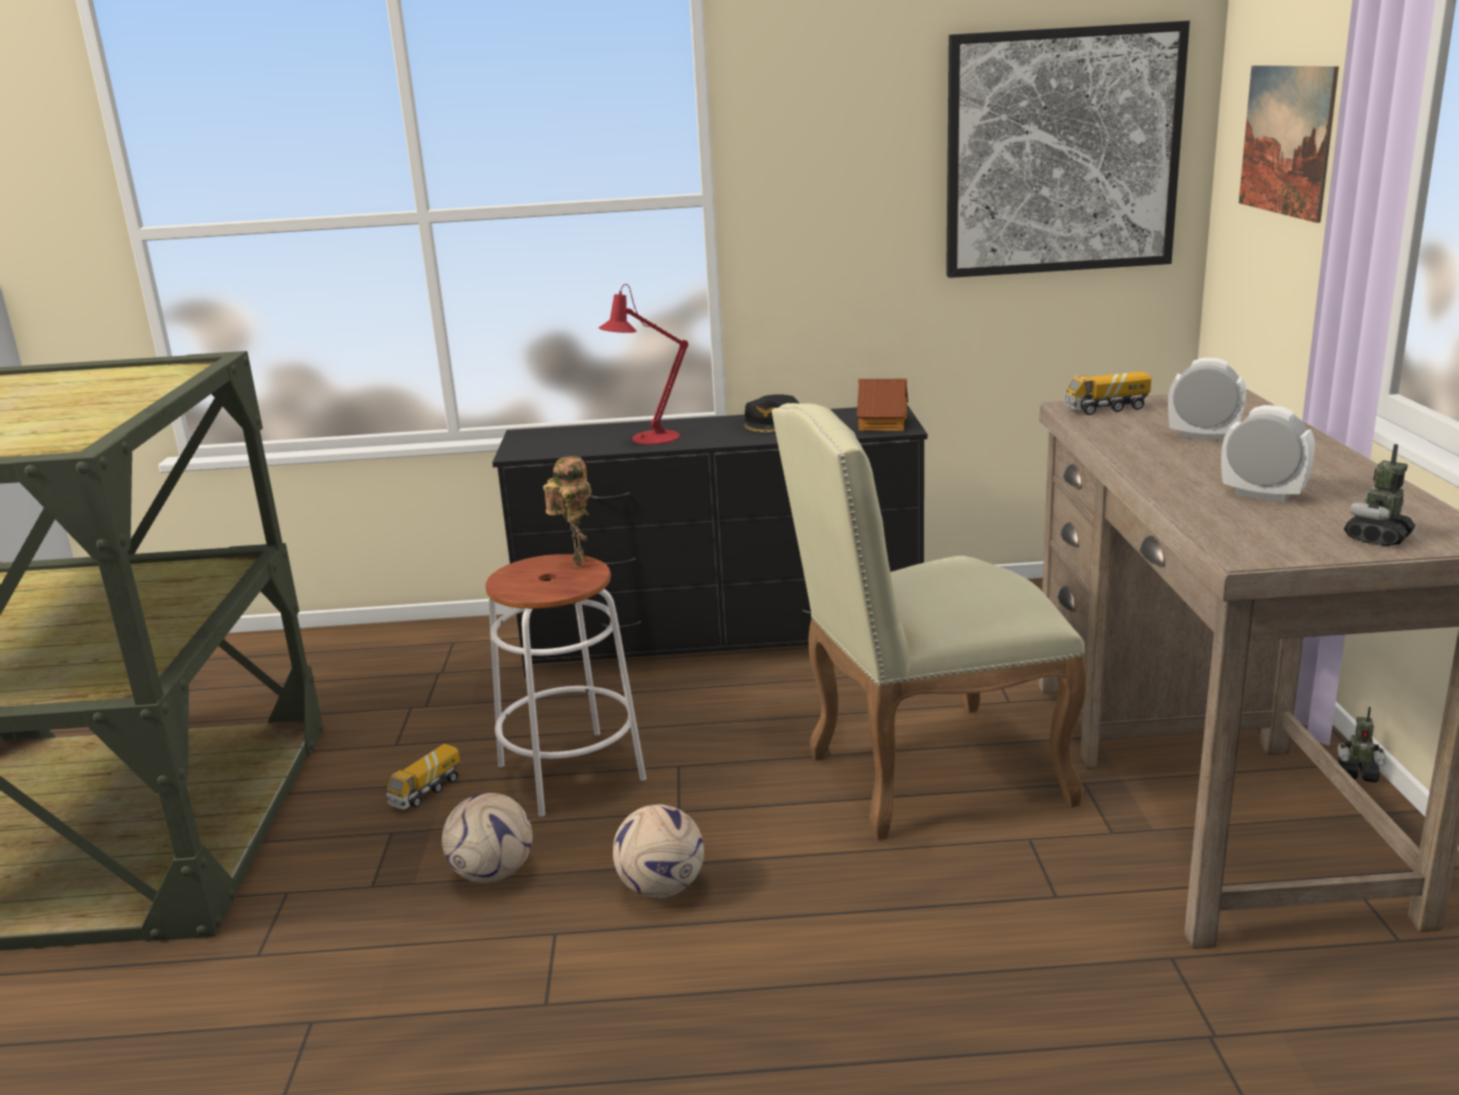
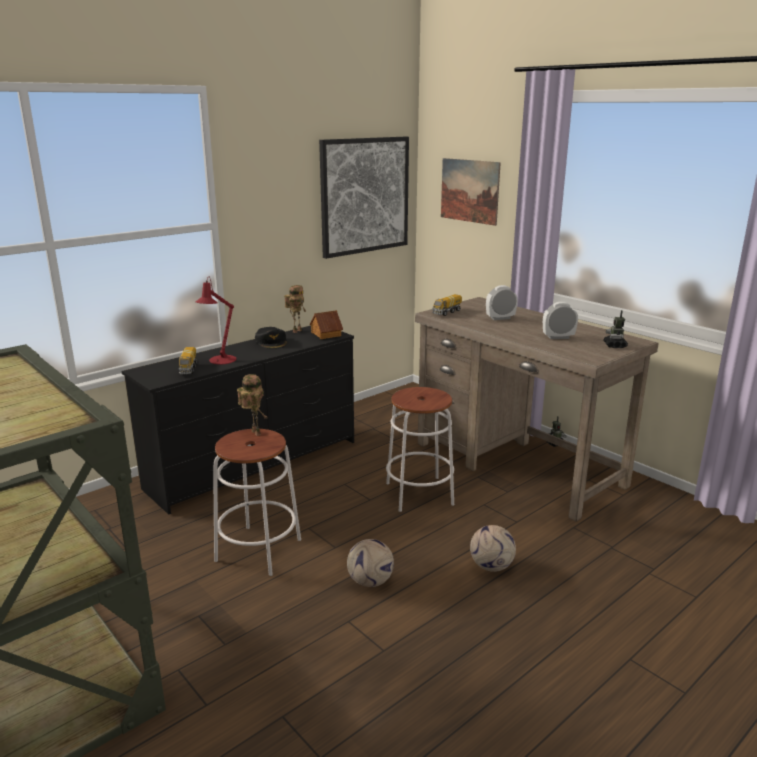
camera: 40 degrees left, 0 degrees up
toy truck [386,744,460,810] -> toy truck moved to [179,347,197,374]
football [442,793,533,883] -> football moved to [470,525,516,572]
beige chair [772,403,1087,840] -> white stool [386,387,454,512]
none -> toy robot [284,285,306,333]

